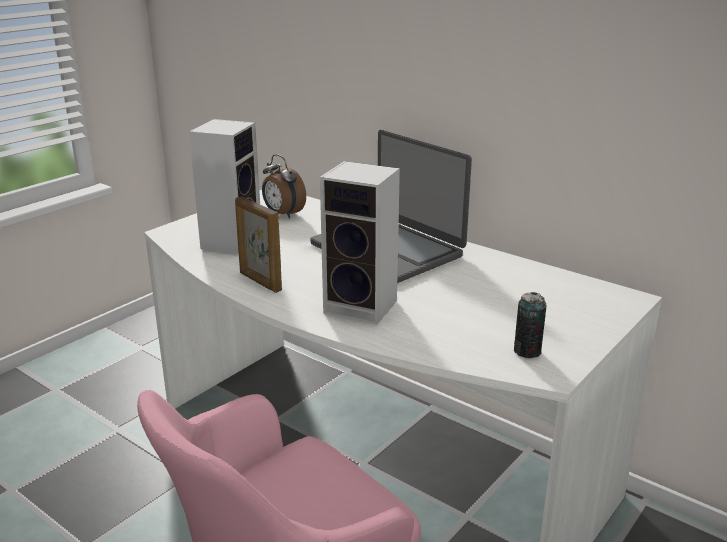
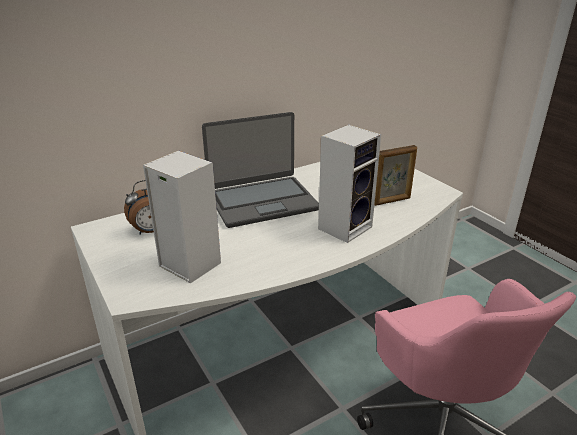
camera: 70 degrees left, 5 degrees up
picture frame [235,196,282,293] -> picture frame moved to [374,145,417,206]
can [514,292,547,358] -> none

